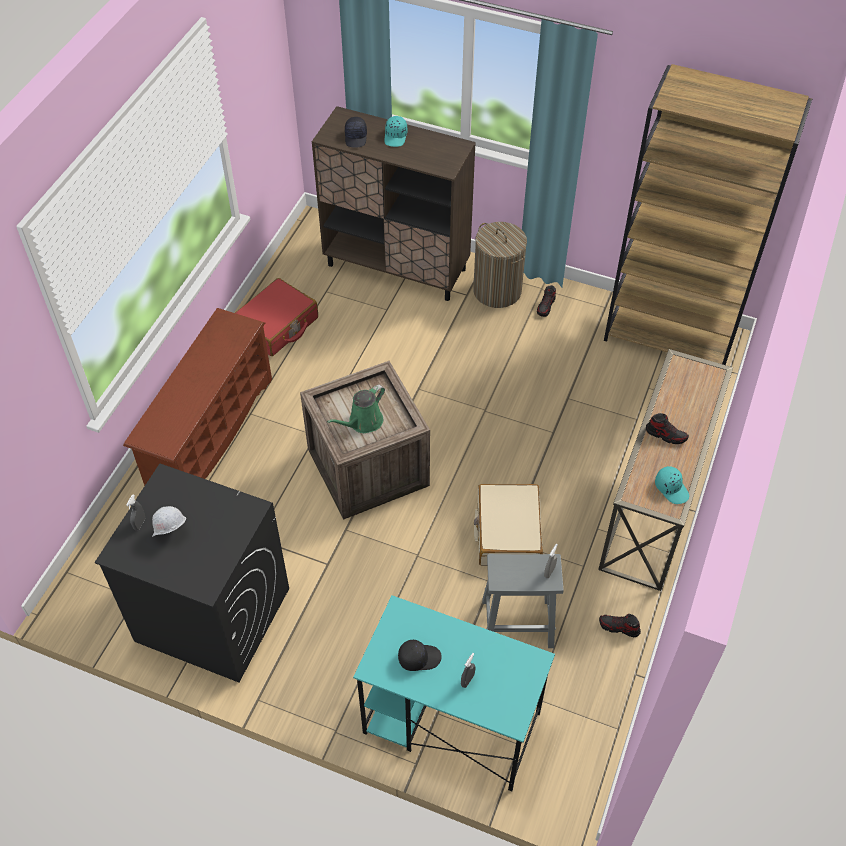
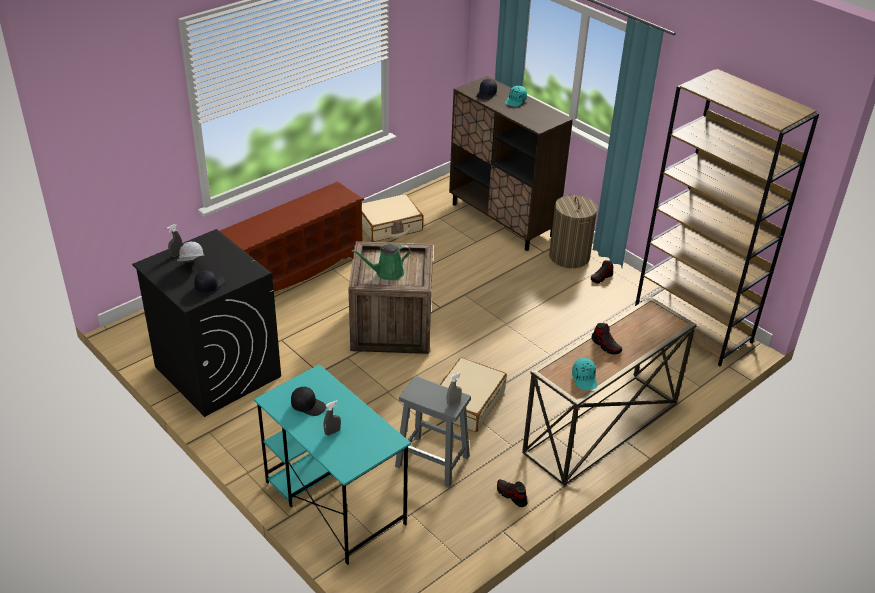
camera: 25 degrees right, 15 degrees down
red suitcase [235,278,318,356] -> beige suitcase [362,194,423,242]
none -> black cap [194,270,225,293]

